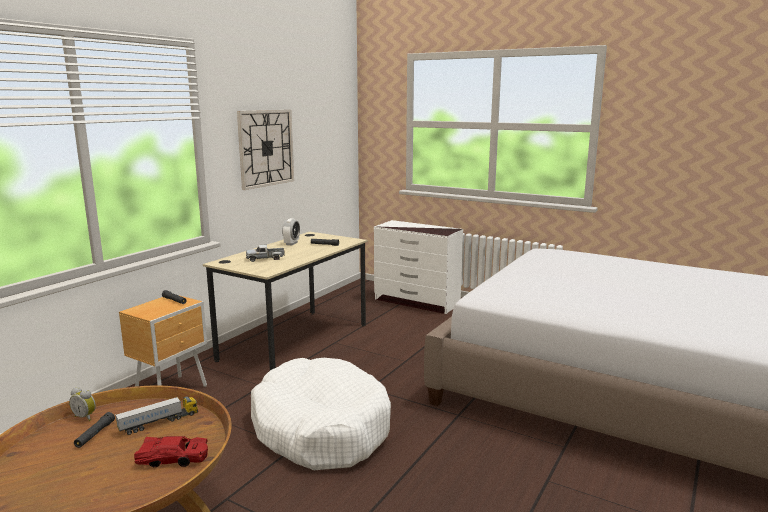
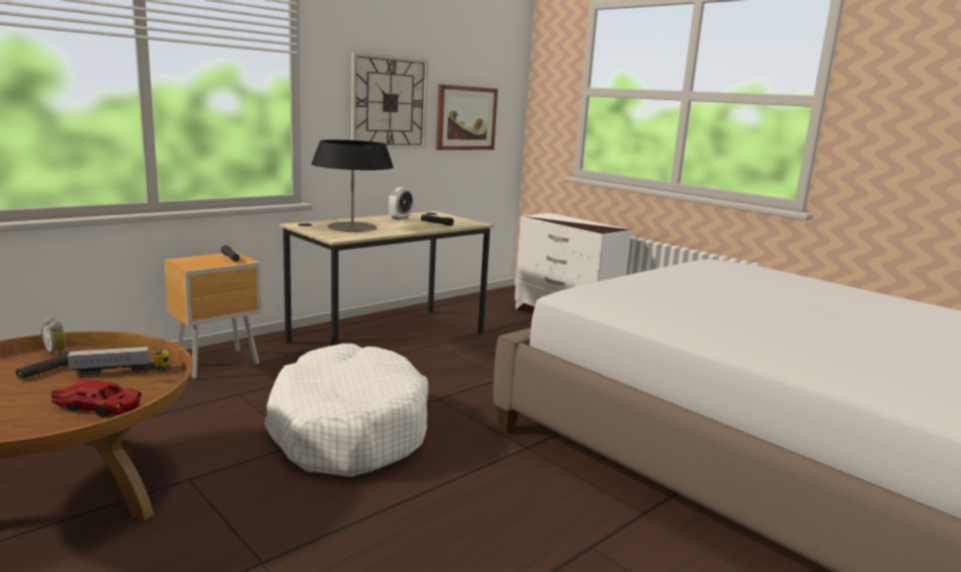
camera: 15 degrees right, 0 degrees up
toy truck [246,245,285,262] -> table lamp [312,140,393,232]
none -> picture [436,84,498,150]

